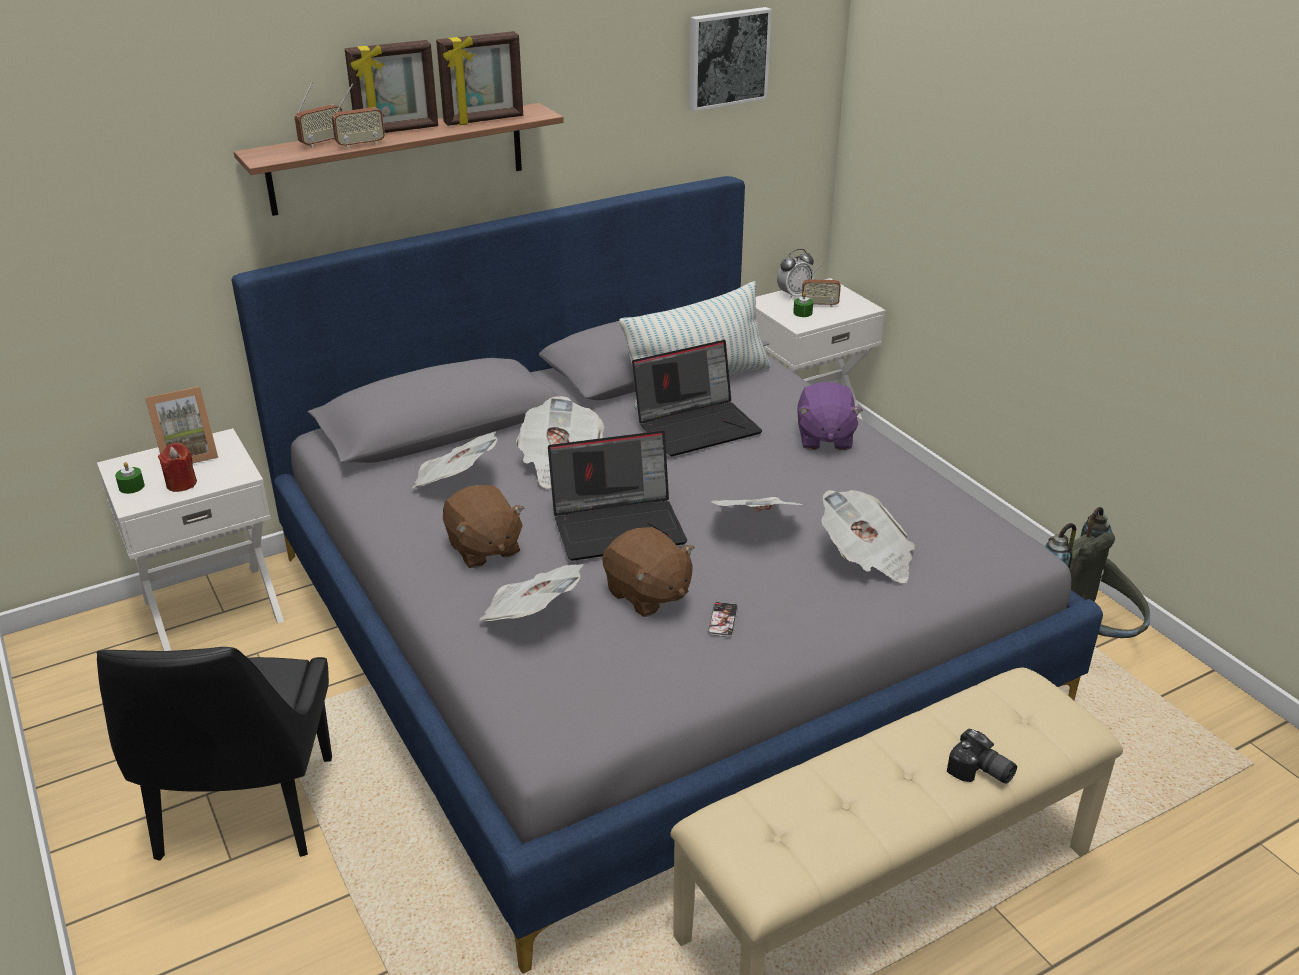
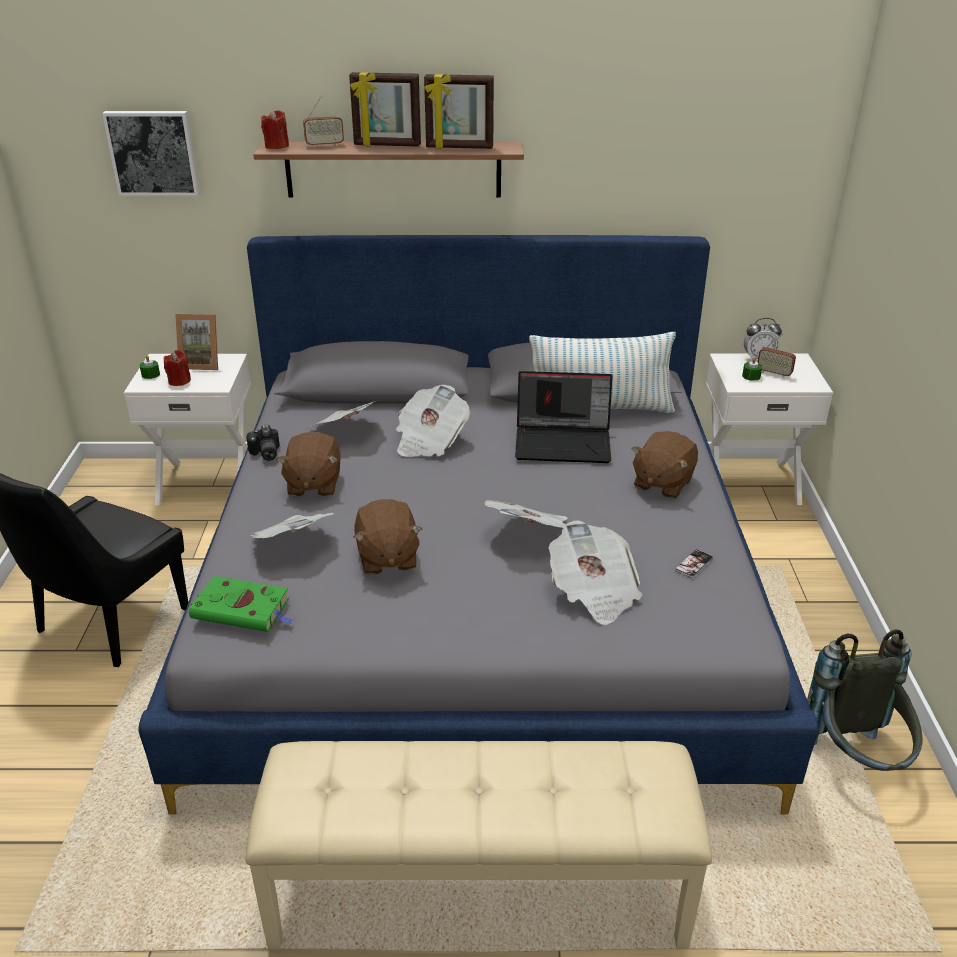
camera: 30 degrees right, 0 degrees up
radio [332,83,385,149] -> none
laptop [548,431,687,561] -> none
picture [689,7,772,111] -> picture moved to [102,111,200,196]
phone [707,602,738,637] -> phone moved to [675,549,713,578]
purple plush toy [797,382,863,450] -> brown plush toy [632,431,698,499]
camera [947,728,1017,784] -> camera moved to [246,425,280,461]
none -> green book [189,576,294,632]
none -> red candle [261,110,289,149]

